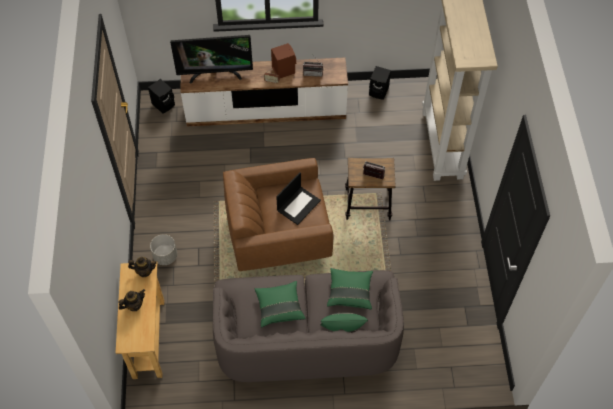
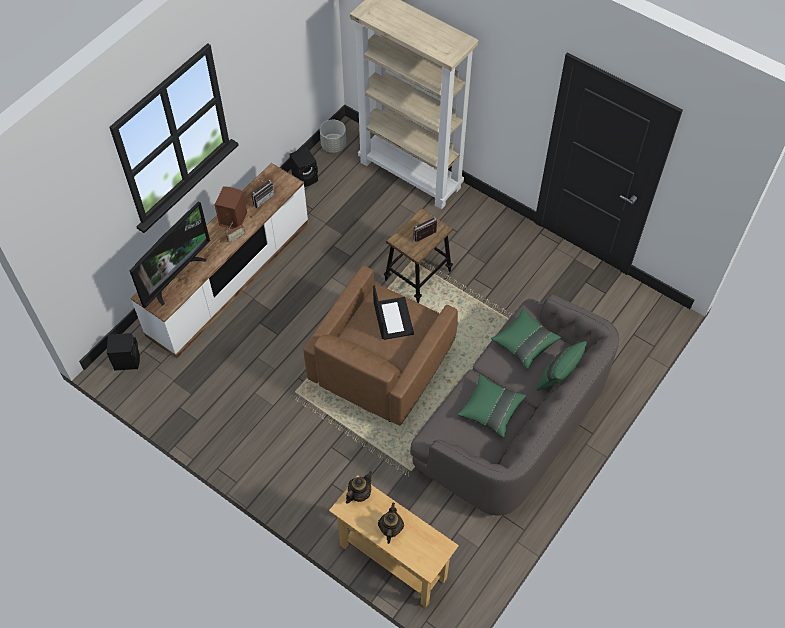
camera: 50 degrees left, 0 degrees up
grey planter [150,234,177,265] -> grey planter moved to [320,120,346,153]

